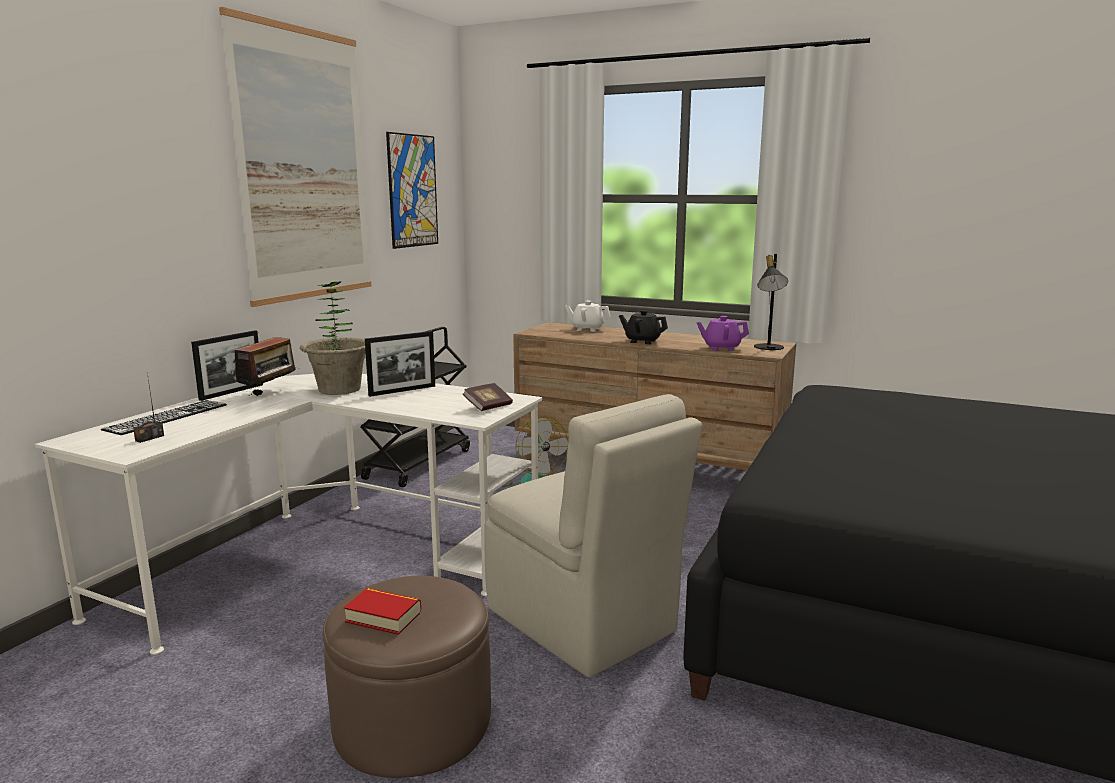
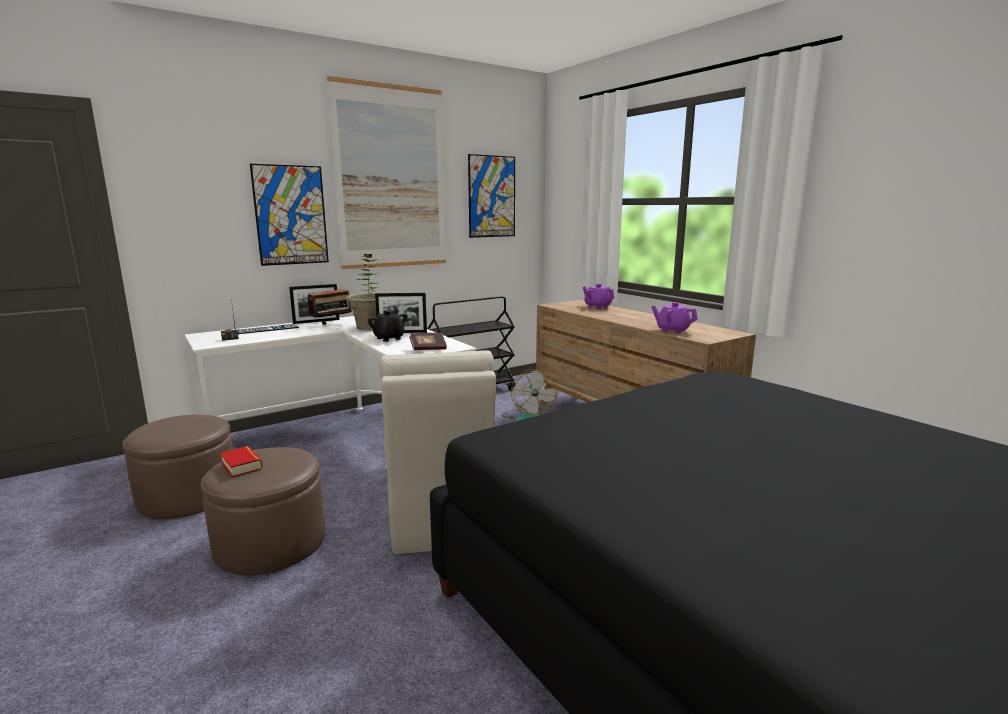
camera: 30 degrees right, 0 degrees up
white teapot [565,301,611,332] -> purple teapot [583,284,614,309]
black teapot [619,310,668,344] -> black teapot moved to [368,311,407,342]
black table lamp [754,254,788,350] -> none
none -> brown ottoman [123,415,233,519]
none -> picture [250,164,329,266]

